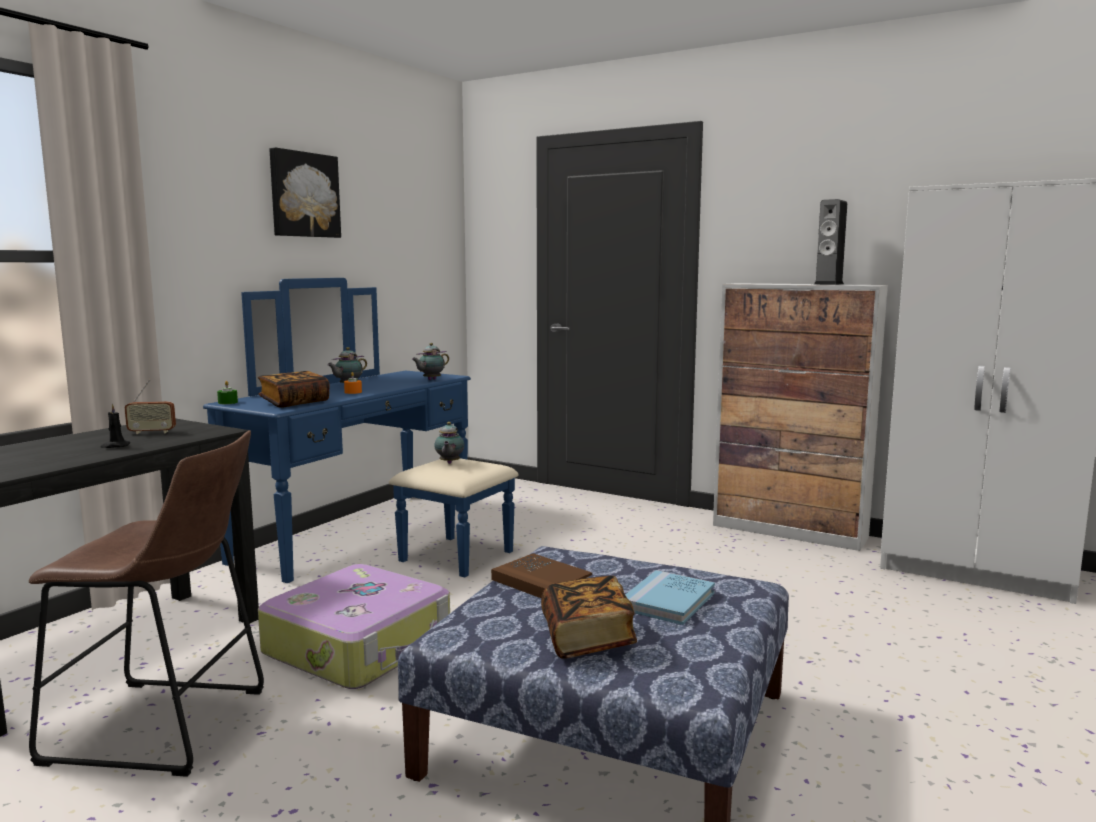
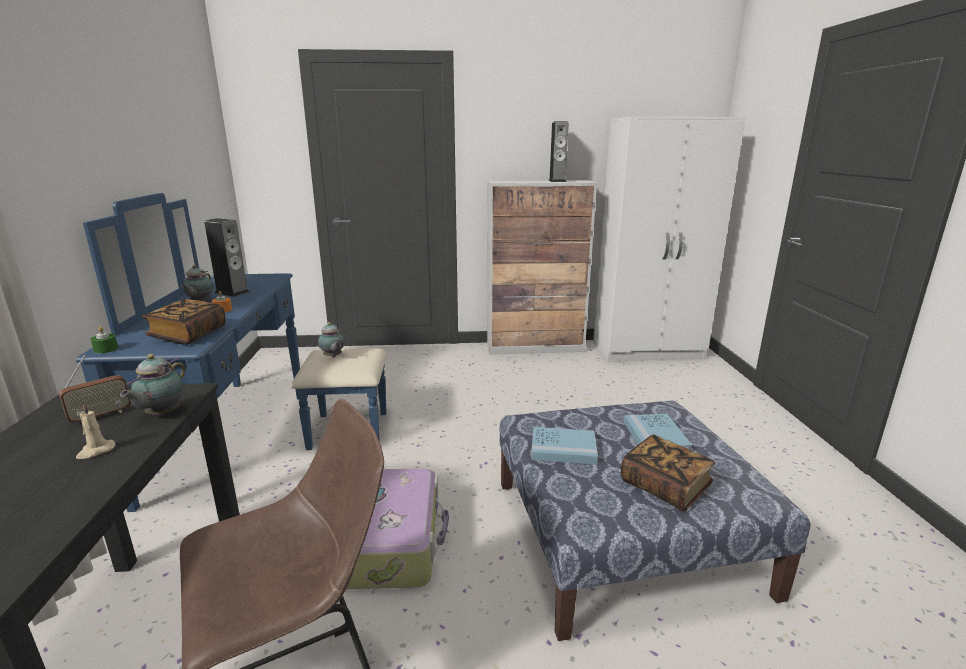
camera: 35 degrees left, 10 degrees up
black candle [101,404,130,448] -> beige candle [76,402,116,459]
picture [269,147,341,238] -> none
teapot [412,343,449,380] -> teapot moved to [120,354,185,416]
brown book [491,553,592,598] -> blue book [531,427,598,464]
none -> speaker [204,218,250,297]

